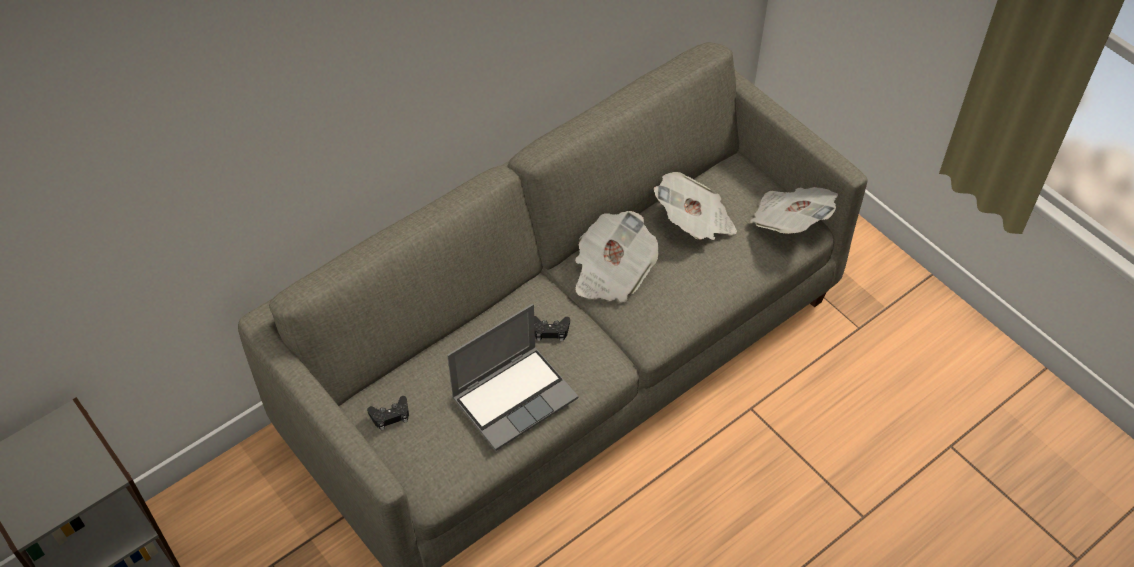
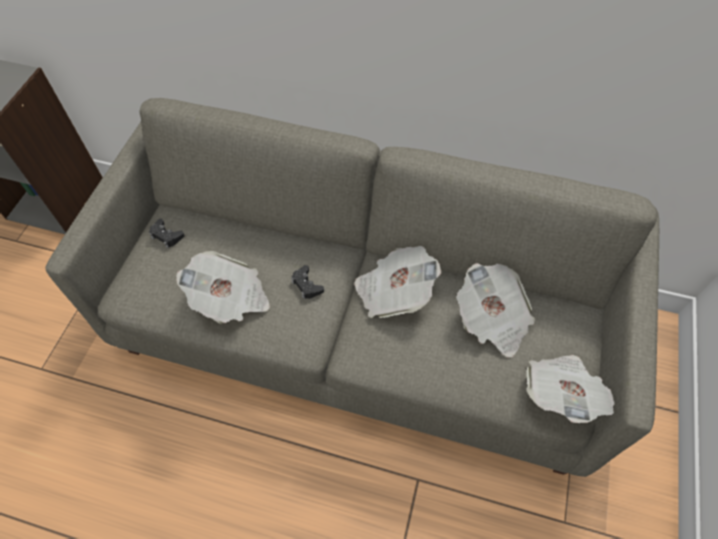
camera: 55 degrees right, 5 degrees up
laptop [447,304,578,451] -> newspaper [176,251,270,324]

